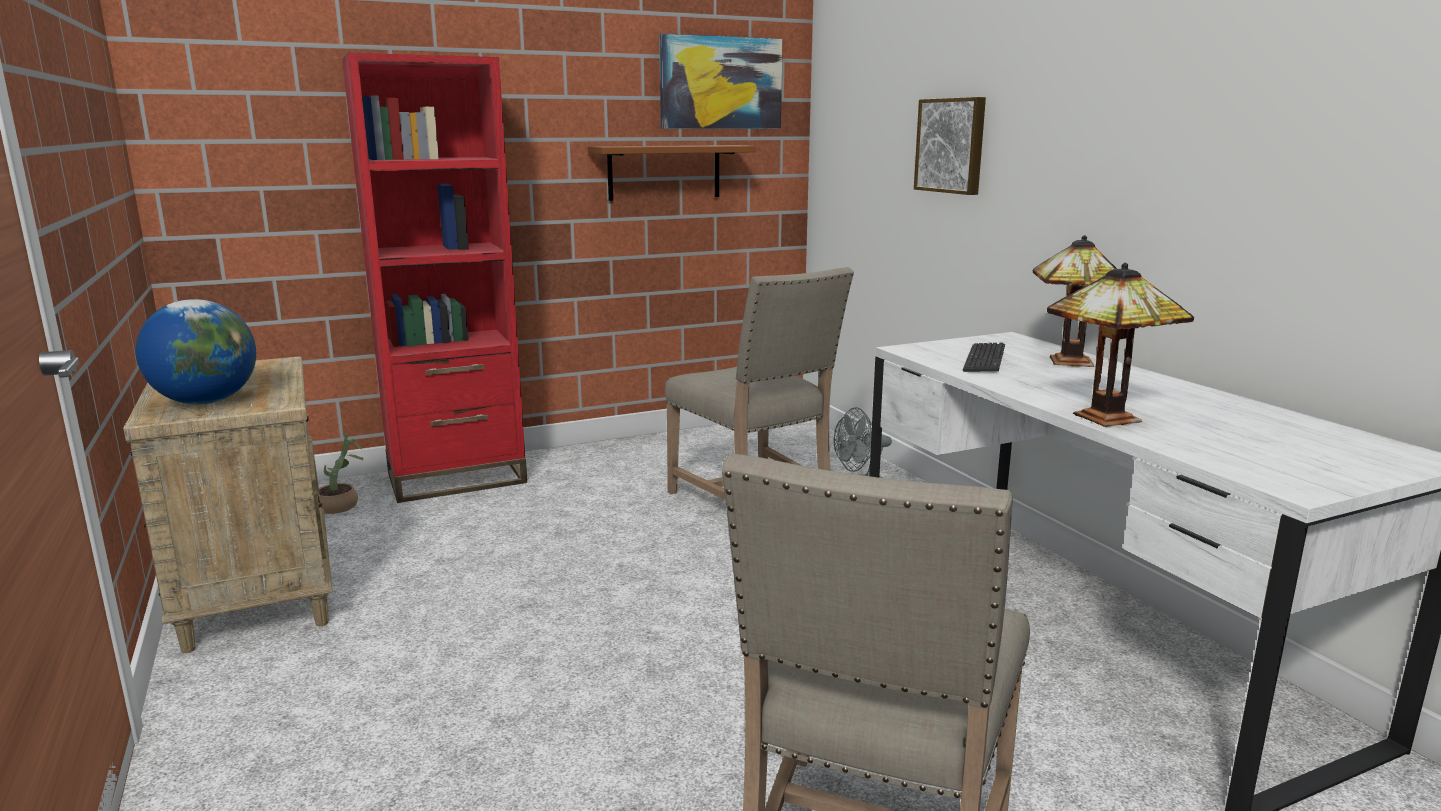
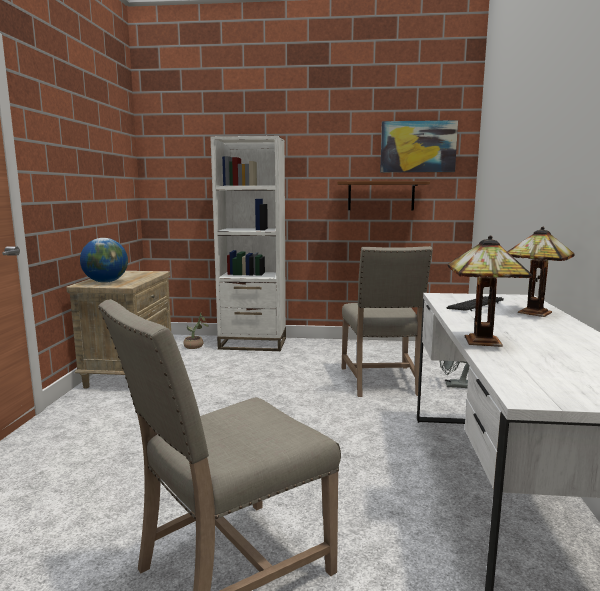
camera: 30 degrees right, 5 degrees down
red bookcase [342,53,527,503] -> white bookcase [210,136,286,351]
picture [914,97,986,195] -> none

